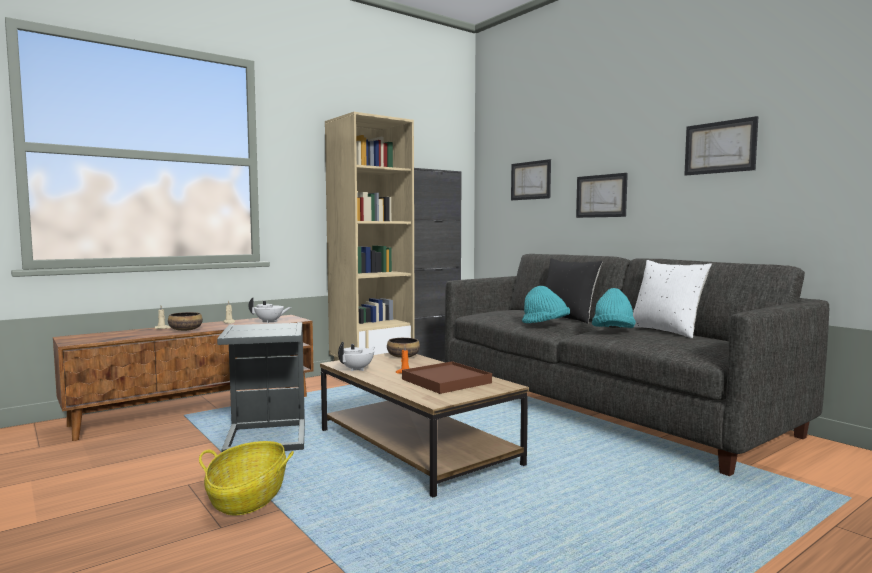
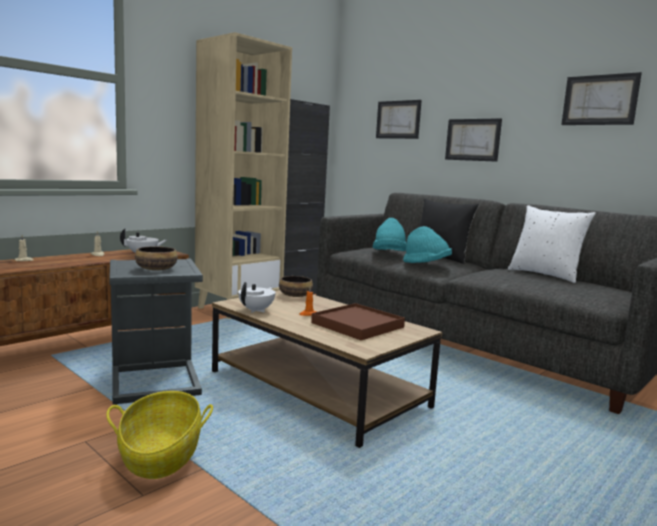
camera: 10 degrees left, 5 degrees up
bowl [168,312,203,331] -> bowl moved to [135,246,178,271]
turquoise hat [592,288,636,328] -> turquoise hat moved to [373,218,406,251]

